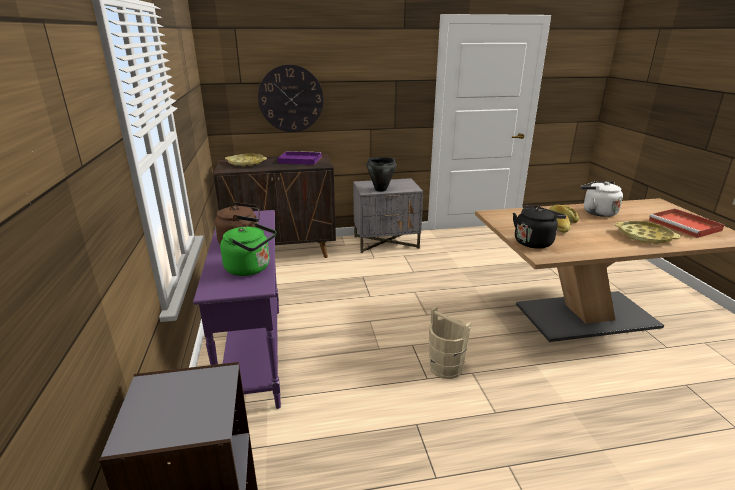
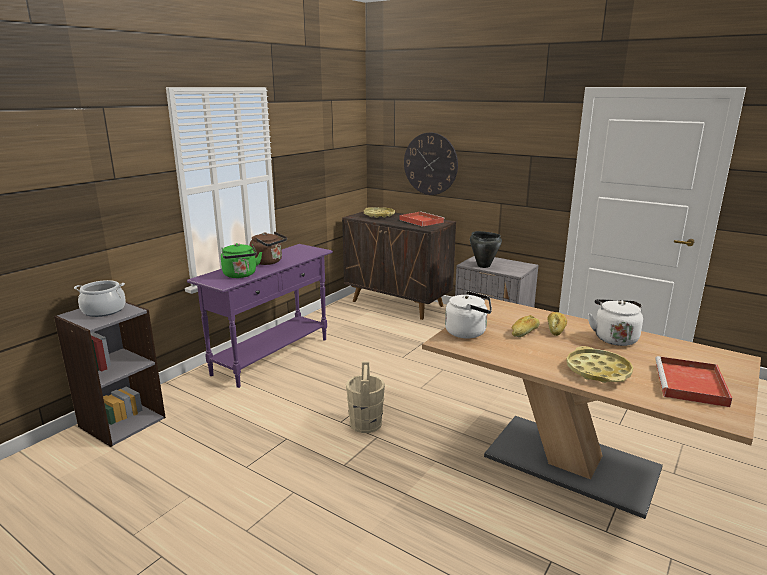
camera: 45 degrees right, 5 degrees down
purple tray [277,151,322,165] -> red tray [399,211,445,227]
black kettle [513,205,566,249] -> white kettle [445,291,492,338]
none -> cooking pot [74,280,126,317]

